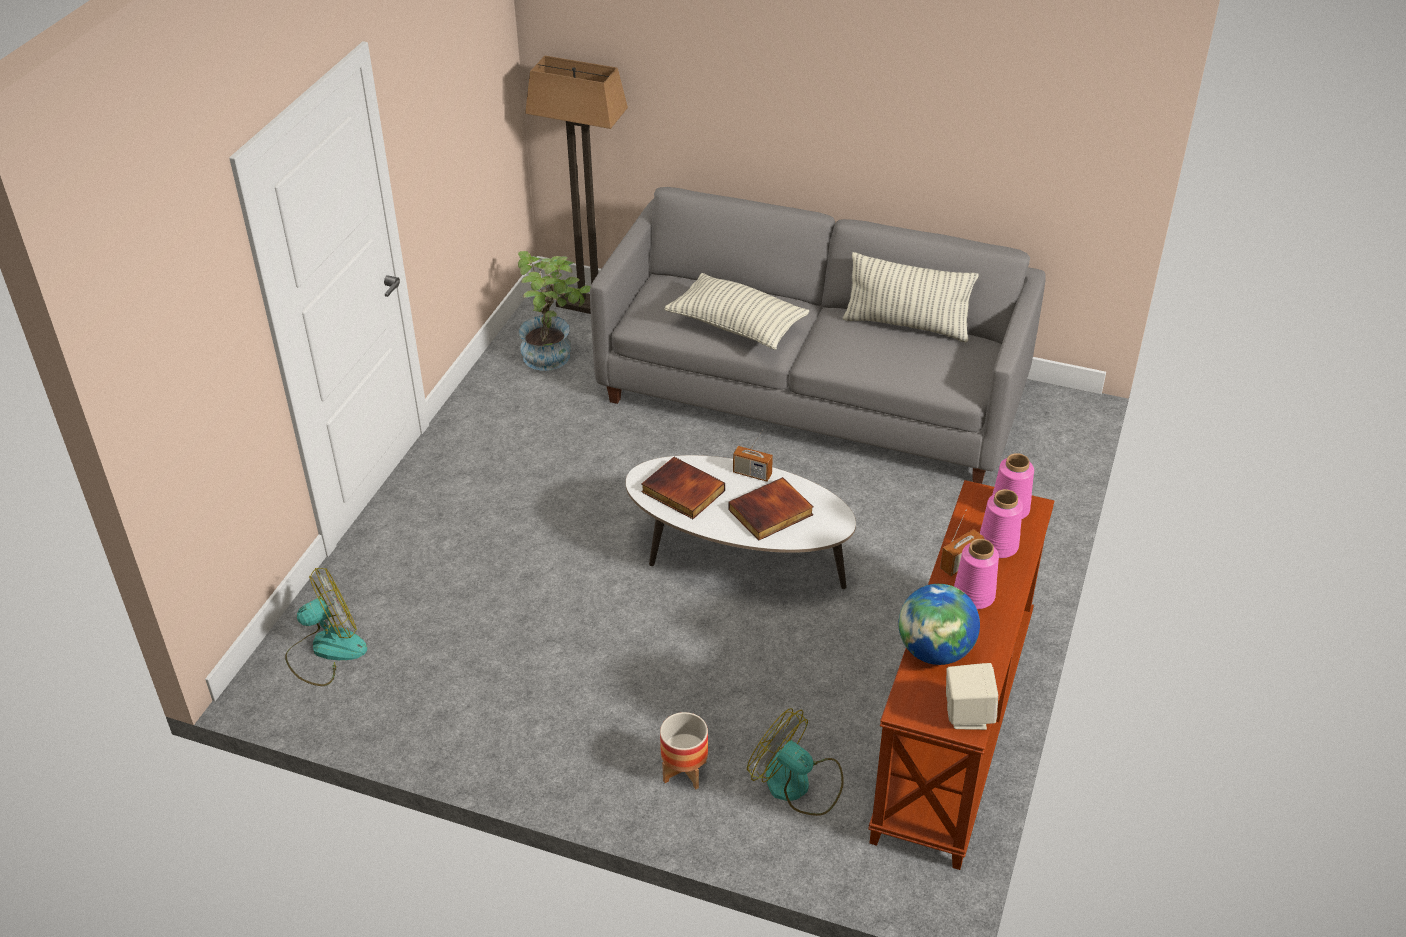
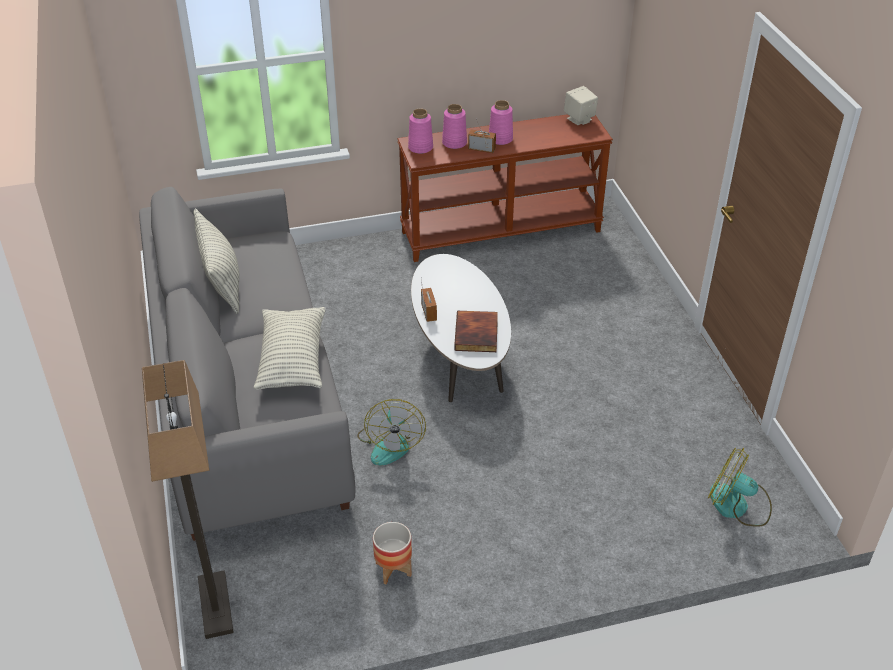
camera: 125 degrees left, 0 degrees up
potted plant [518,251,591,371] -> none
planter [660,712,708,789] -> planter moved to [373,522,412,584]
book [728,477,813,541] -> none
fan [747,708,844,816] -> fan moved to [357,399,426,466]
globe [898,584,980,665] -> none

